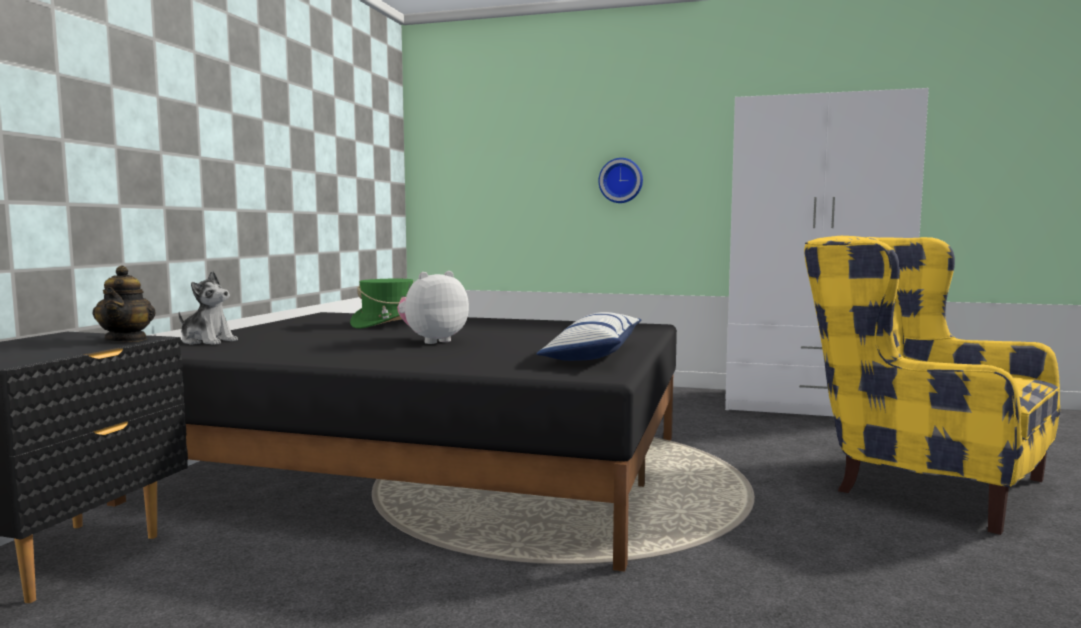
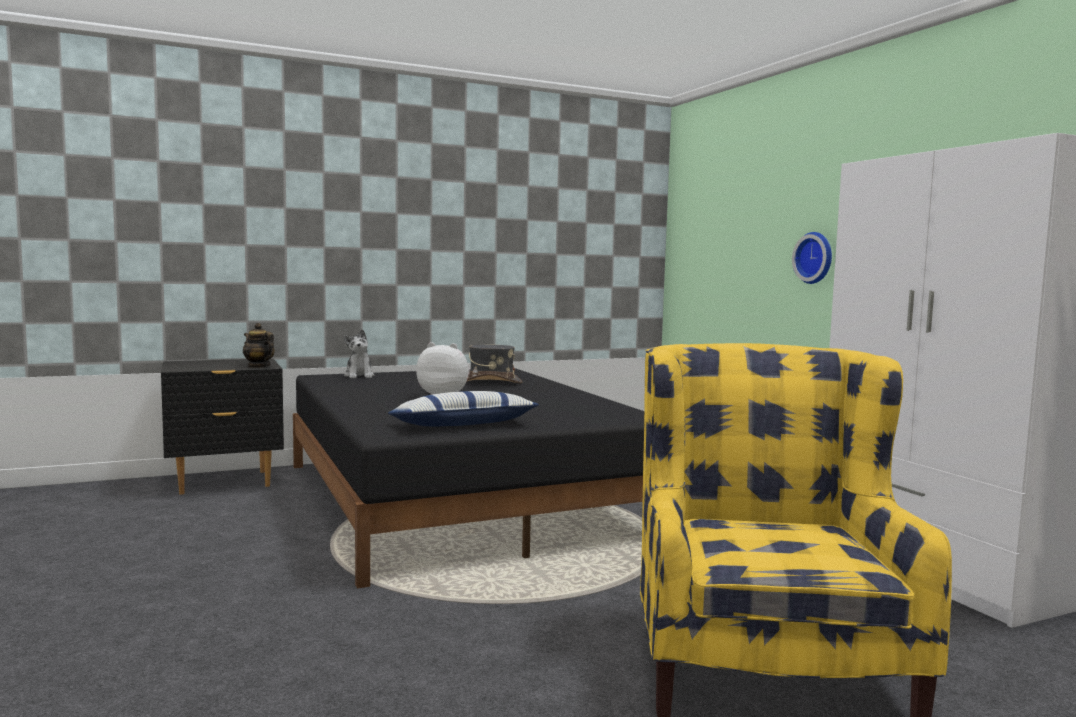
camera: 50 degrees right, 0 degrees up
teapot [92,265,156,342] -> teapot turned 90 degrees clockwise [243,323,274,368]
green hat [350,279,413,328] -> grey hat [467,345,523,384]

